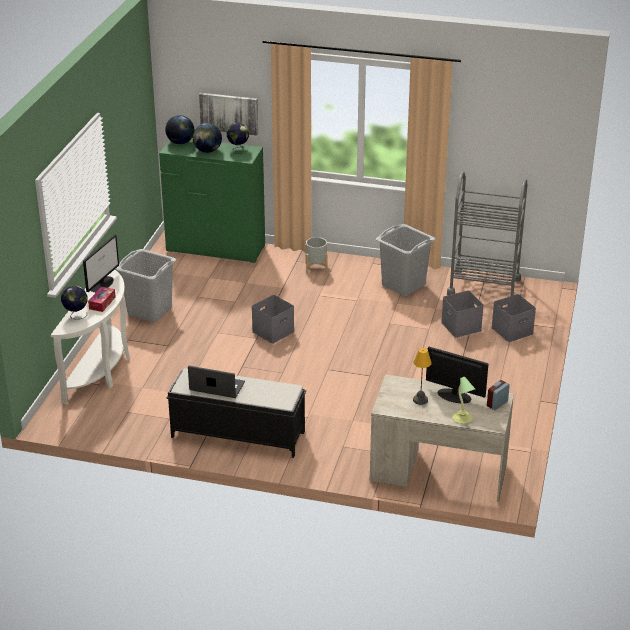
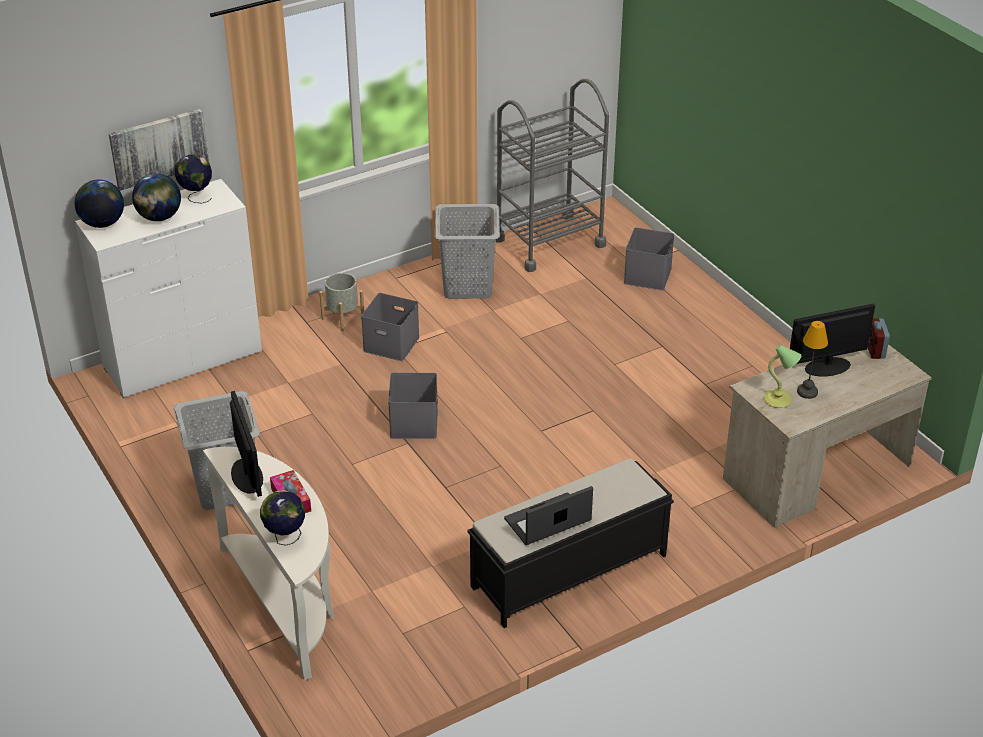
camera: 45 degrees left, 5 degrees up
green dresser [159,139,265,263] -> white dresser [75,179,262,398]
grey storage box [441,290,484,338] -> grey storage box moved to [361,293,420,361]
table lamp [452,377,475,424] -> table lamp moved to [763,345,801,408]

